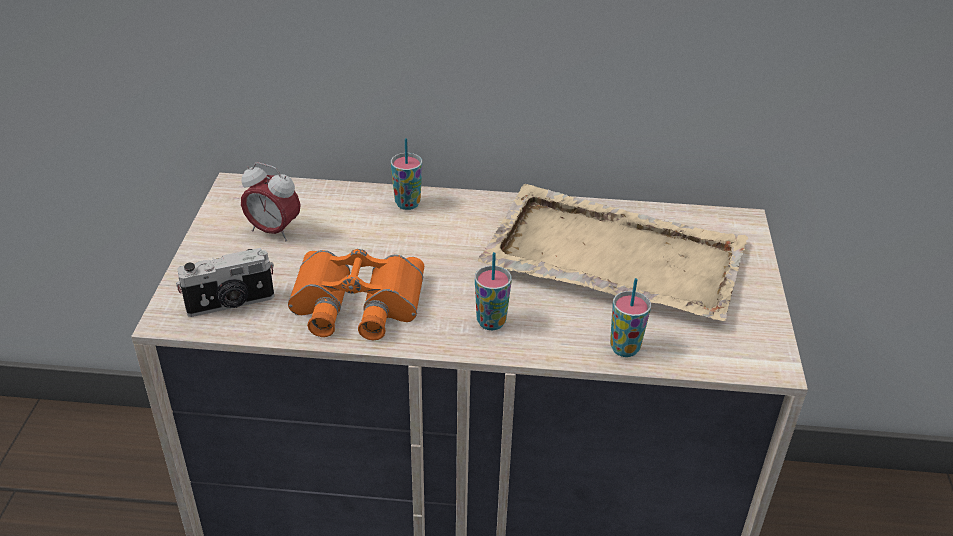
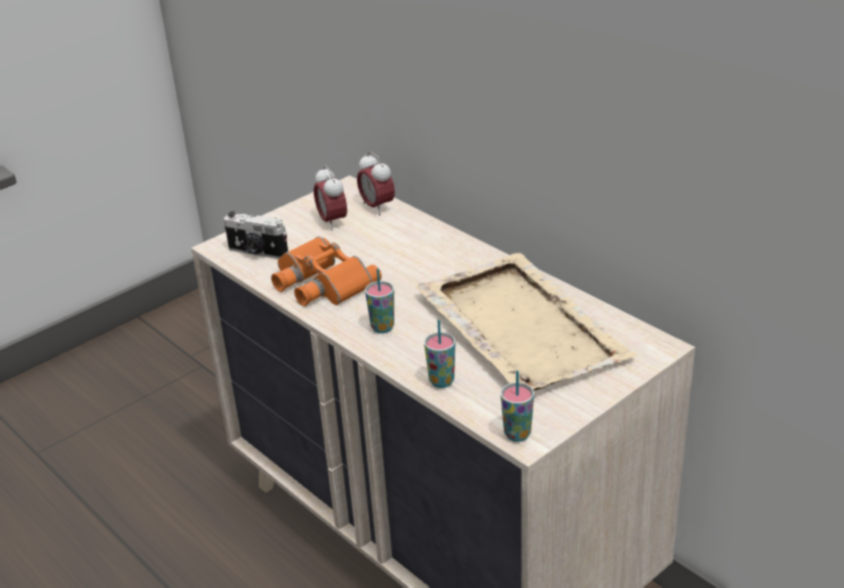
camera: 45 degrees right, 5 degrees down
cup [391,138,422,210] -> cup moved to [501,370,534,442]
none -> alarm clock [357,152,395,215]

